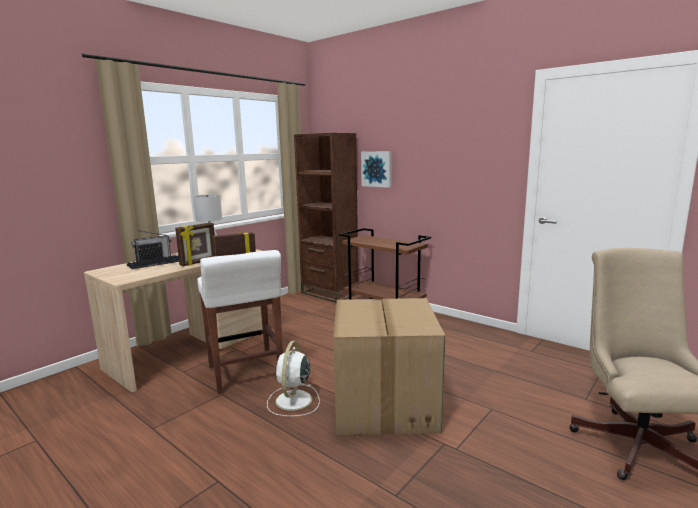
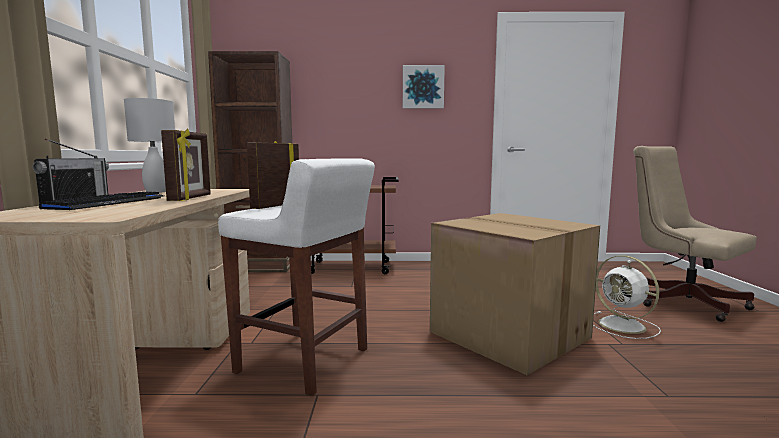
camera: 40 degrees left, 5 degrees down
white fan [267,341,320,416] -> white fan moved to [593,255,661,339]
picture [361,151,392,188] -> picture moved to [403,65,445,109]

